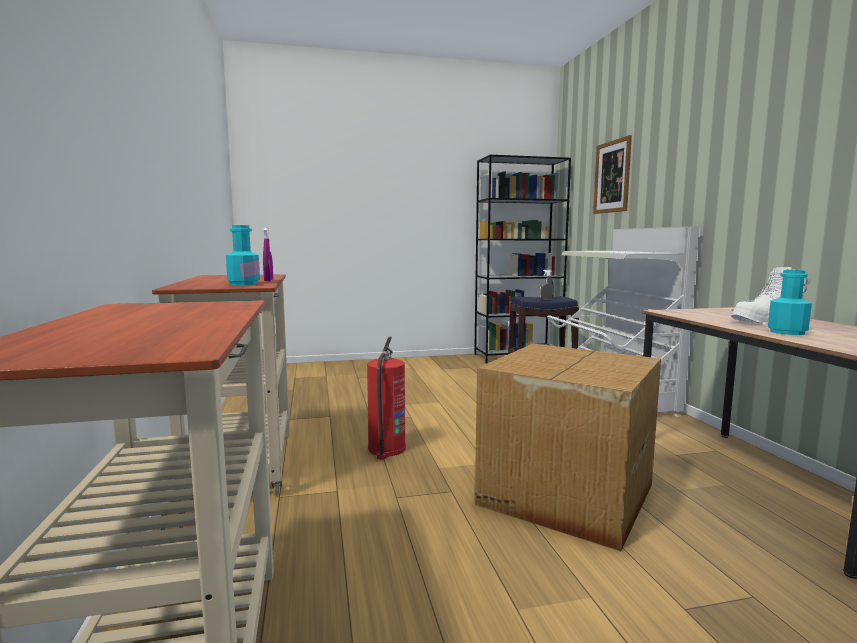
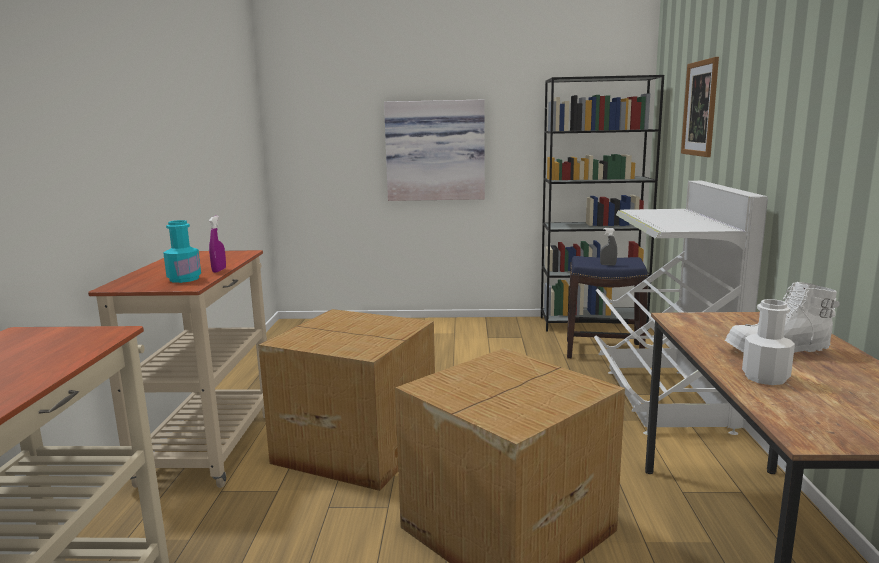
camera: 15 degrees right, 5 degrees up
fire extinguisher [367,337,406,460] -> cardboard box [258,309,435,491]
turquoise bottle [768,270,812,335] -> white bottle [742,299,795,385]
none -> picture [384,100,485,201]

